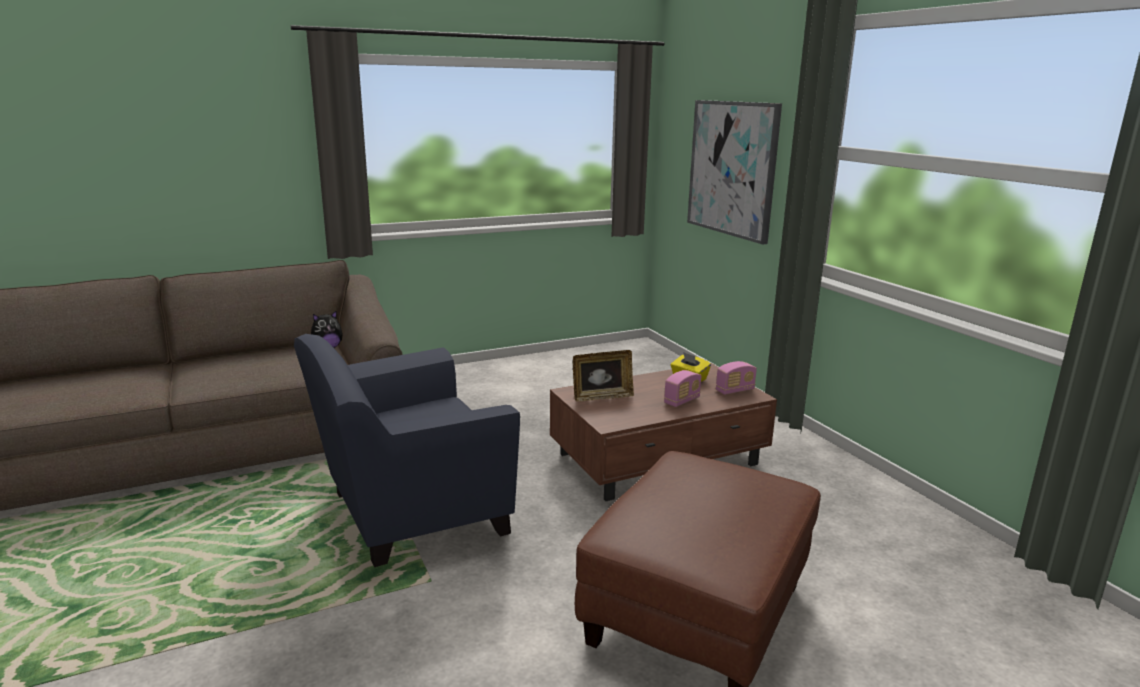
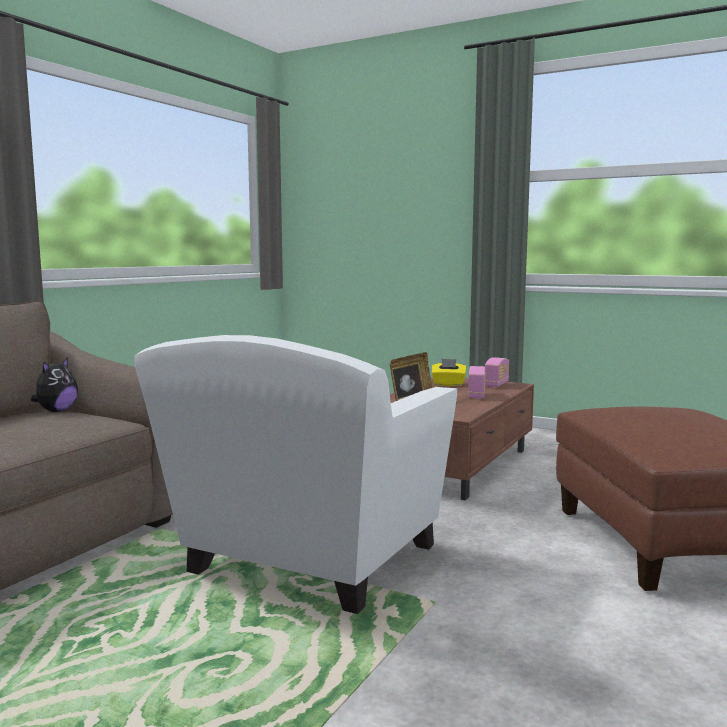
camera: 35 degrees left, 10 degrees down
blue armchair [294,334,520,567] -> white armchair [134,335,457,614]
picture [687,100,782,245] -> none

